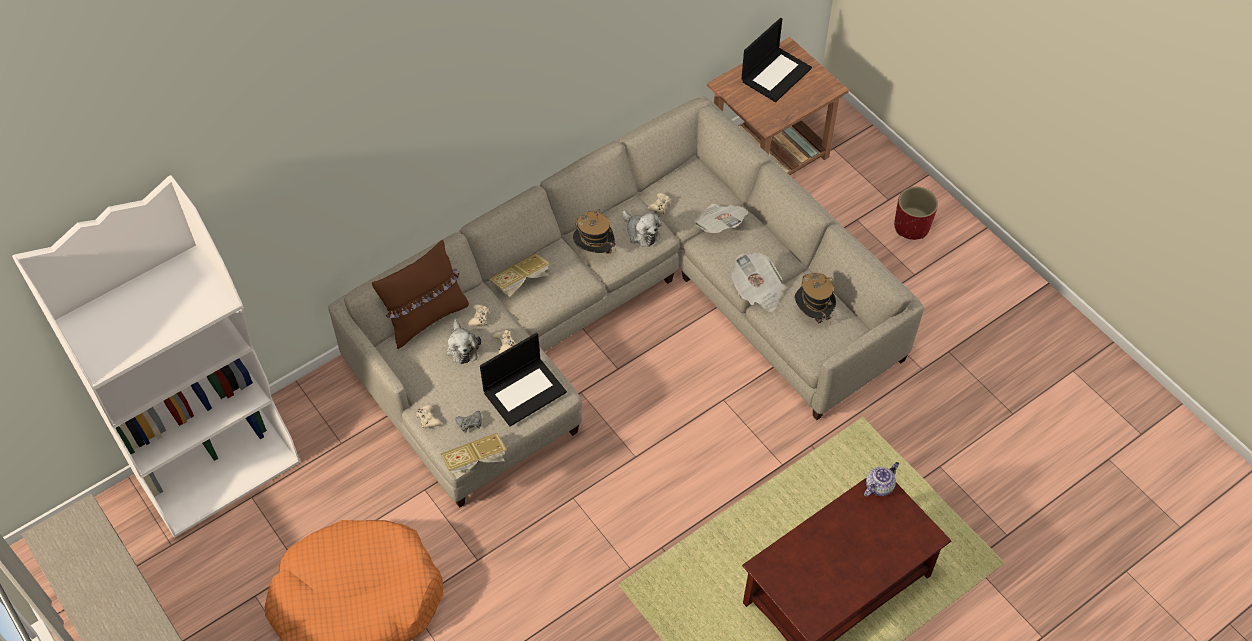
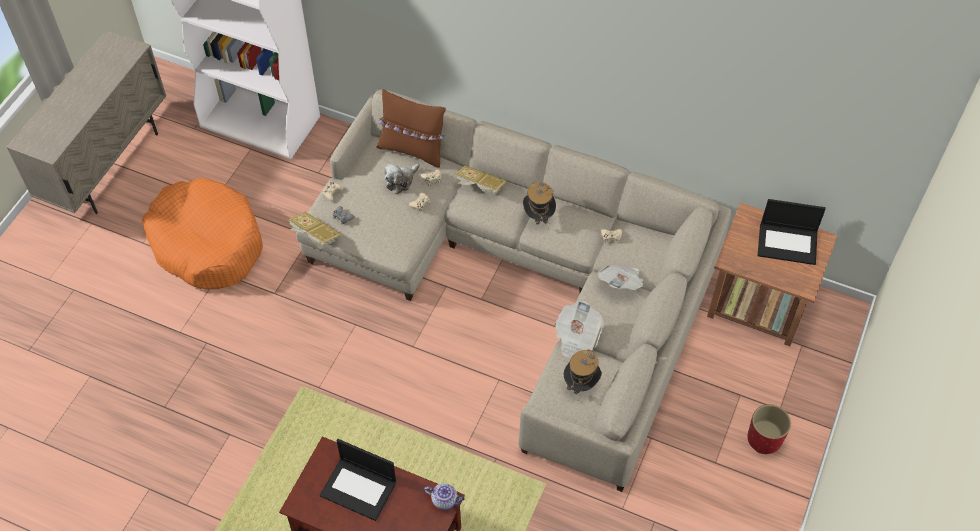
camera: 60 degrees right, 0 degrees up
laptop [480,333,567,427] -> laptop moved to [320,439,396,521]
plush toy [622,210,662,247] -> none

